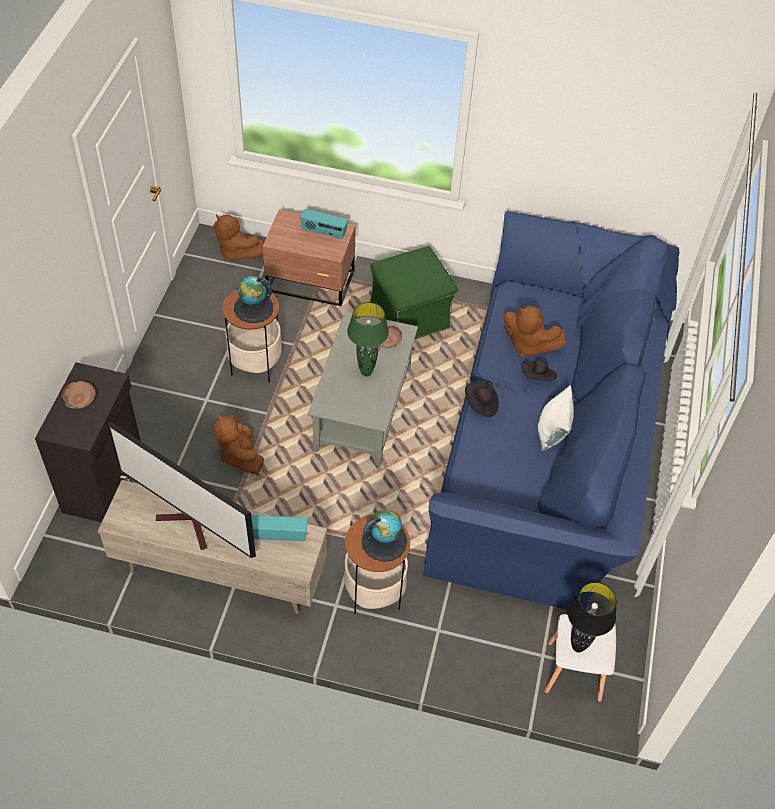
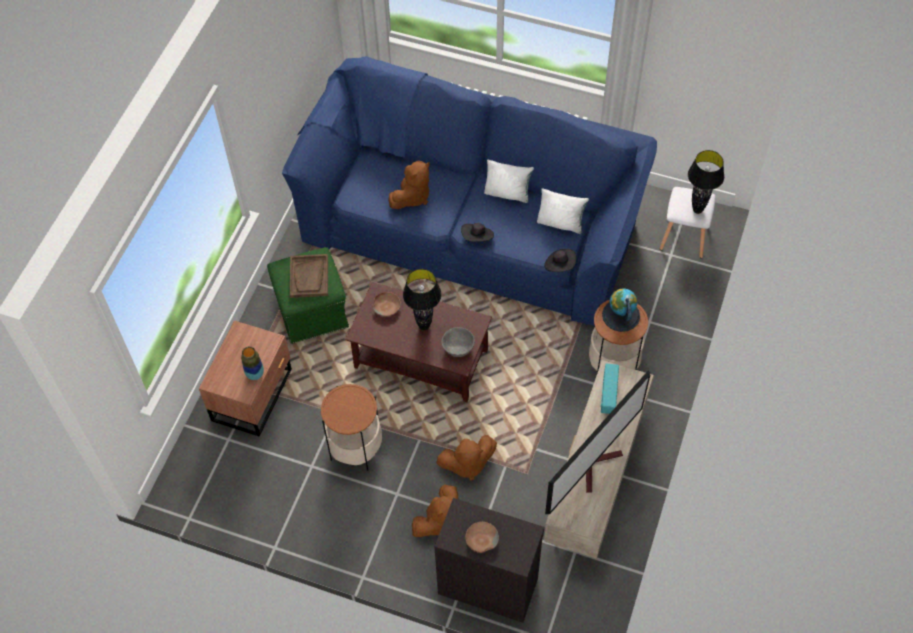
camera: 80 degrees left, 5 degrees up
brown plush toy [213,214,264,262] -> brown plush toy moved to [412,485,458,537]
globe [234,276,274,323] -> none
radio [301,209,348,239] -> none
grey coffee table [308,311,418,466] -> brown coffee table [345,282,492,402]
green table lamp [347,302,389,377] -> black table lamp [403,269,441,330]
black hat [521,360,557,381] -> black hat moved to [544,249,576,272]
none -> vase [241,346,264,380]
none -> brown tray [290,254,328,298]
none -> grey bowl [442,327,474,357]
none -> white pillow [537,188,589,234]

